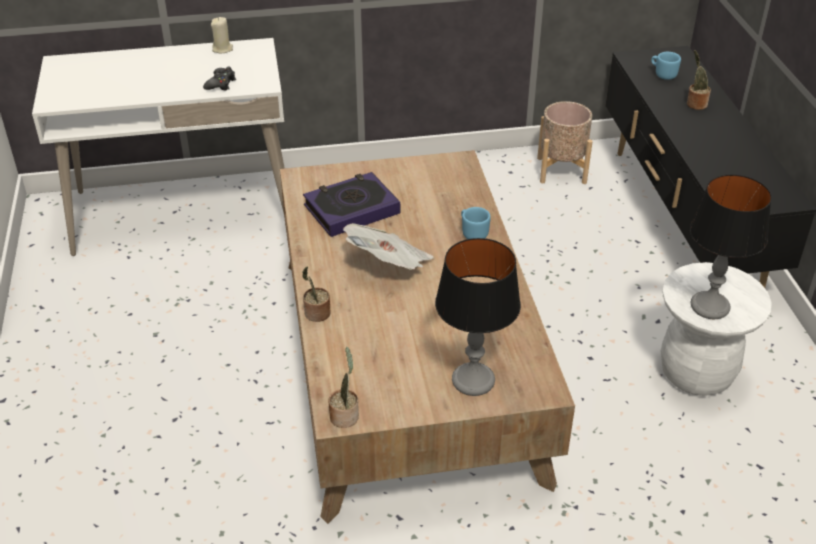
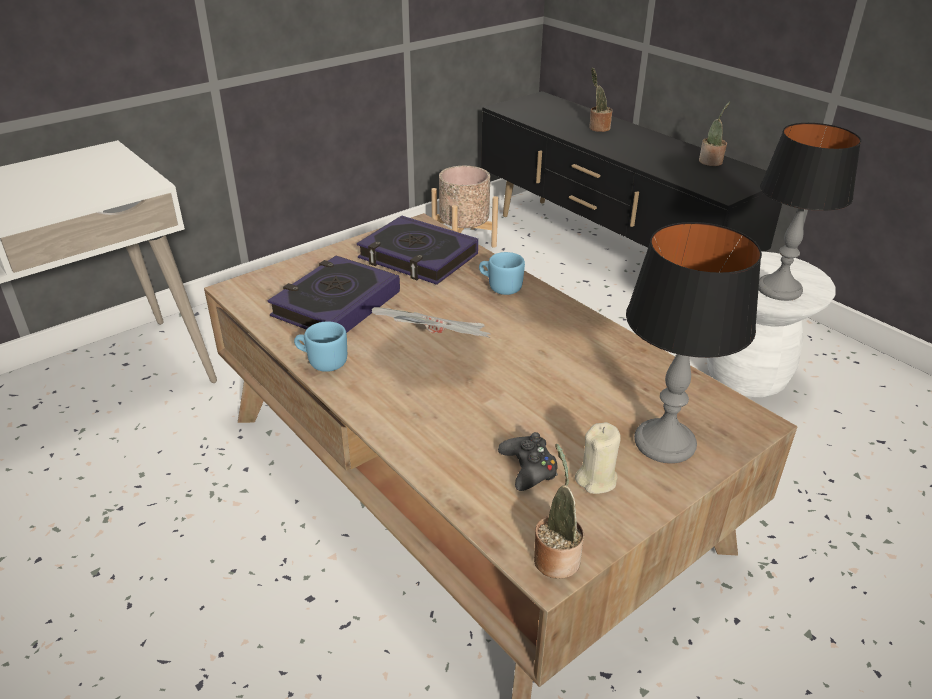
camera: 30 degrees left, 5 degrees down
black game controller [203,67,236,90] -> black game controller moved to [498,432,558,491]
beige candle [211,17,233,53] -> beige candle moved to [575,422,621,494]
potted plant [302,266,331,322] -> potted plant moved to [699,101,730,166]
blue mug [651,52,681,80] -> blue mug moved to [294,321,347,372]
none -> book [357,215,478,285]

